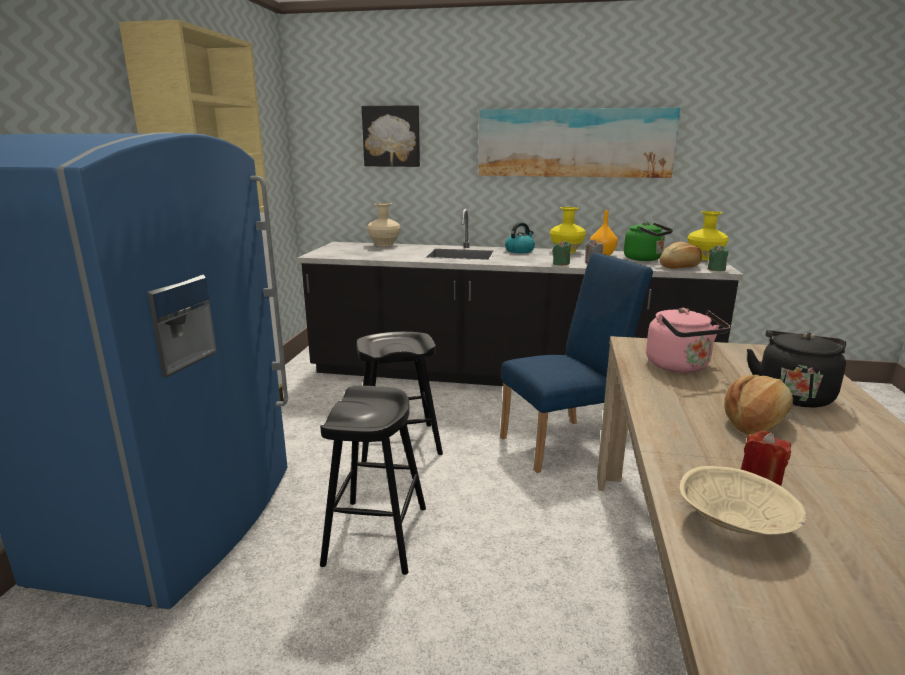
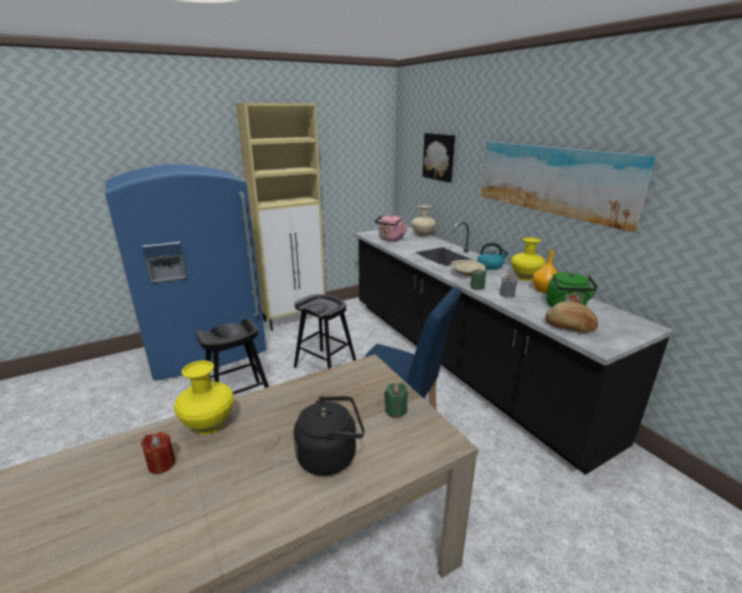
camera: 50 degrees right, 5 degrees up
pink kettle [646,308,730,373] -> pink kettle moved to [375,215,408,241]
beige bowl [680,466,806,535] -> beige bowl moved to [451,260,485,276]
yellow vase [687,211,728,260] -> yellow vase moved to [174,360,234,435]
green candle [708,245,728,271] -> green candle moved to [384,383,408,418]
bread [724,375,793,435] -> none

